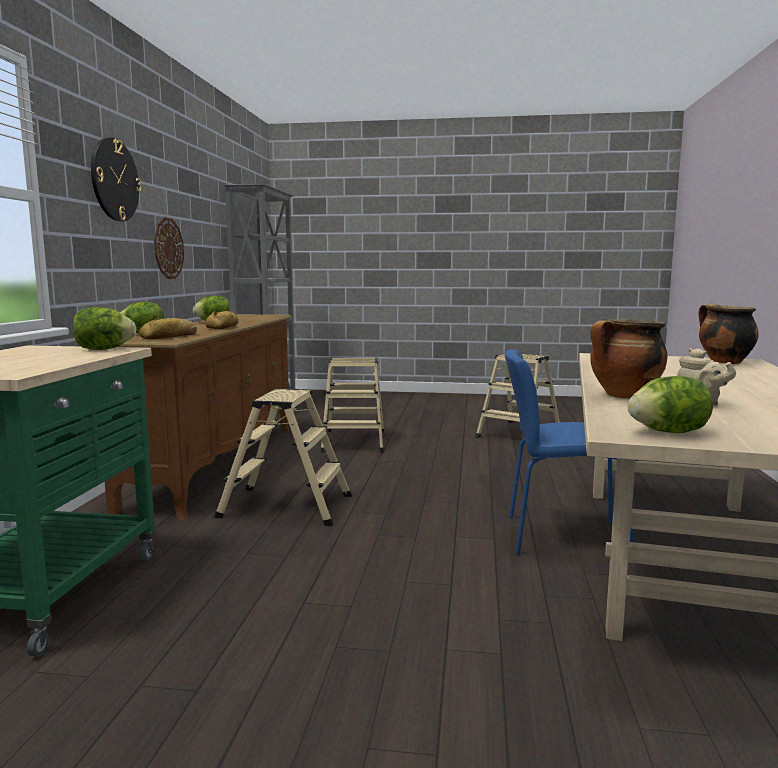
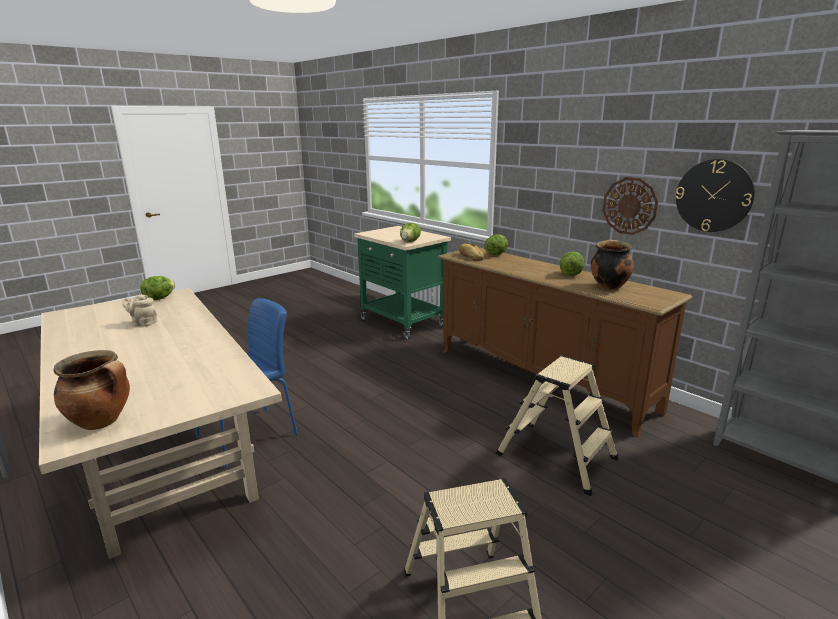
camera: 130 degrees right, 10 degrees up
wall clock [91,138,141,221] -> wall clock moved to [676,159,755,232]
bread [205,311,239,329] -> none
beige step ladder [214,388,352,526] -> none
cooking pot [590,319,667,399] -> cooking pot moved to [591,239,634,290]

